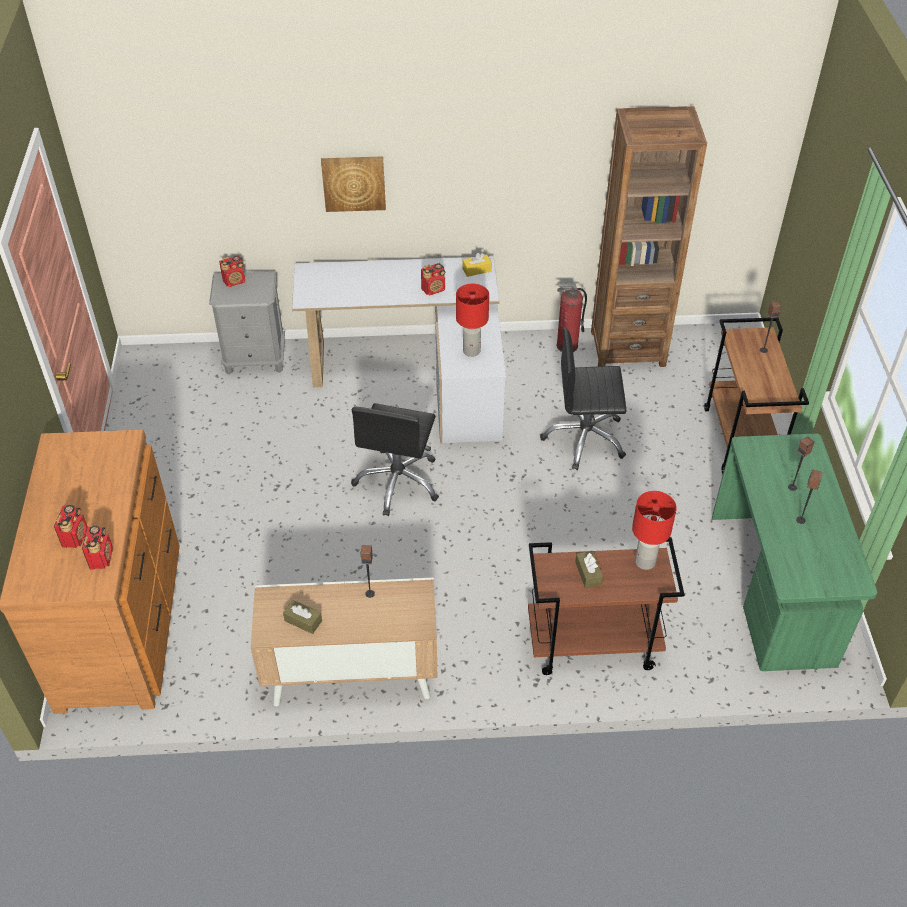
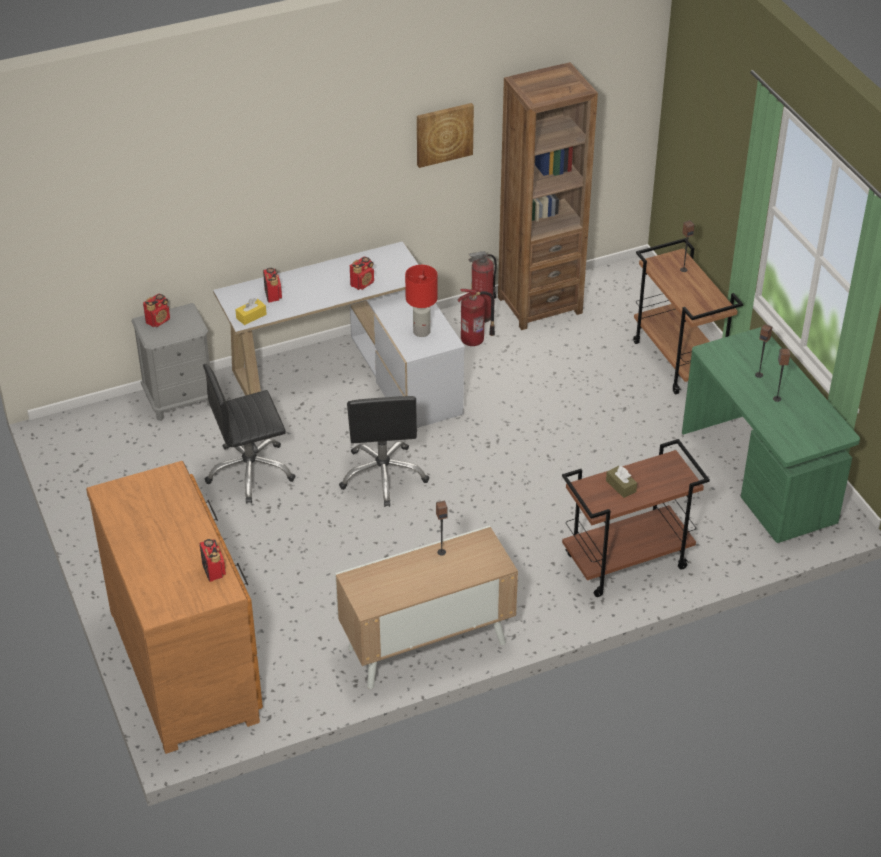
camera: 20 degrees left, 5 degrees down
radio [54,505,88,548] -> radio moved to [263,268,282,303]
brown tissue box [283,600,322,634] -> none
picture [321,156,386,212] -> picture moved to [417,103,474,168]
yellow tissue box [462,253,492,277] -> yellow tissue box moved to [235,298,267,325]
black office chair [540,328,626,470] -> black office chair moved to [203,364,296,503]
red table lamp [632,491,677,570] -> none
none -> fire extinguisher [458,289,495,346]

